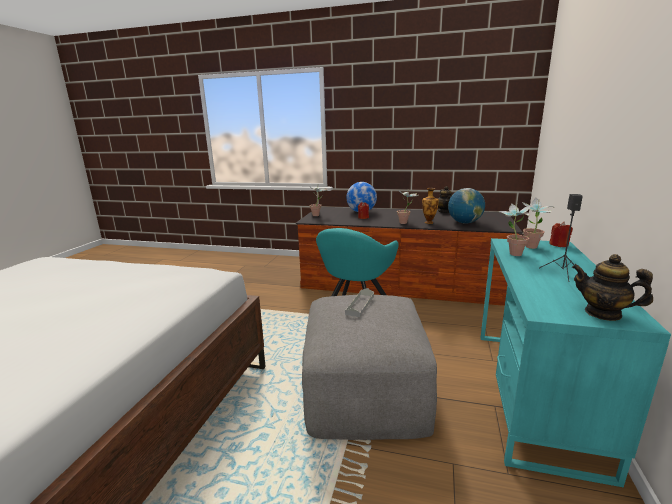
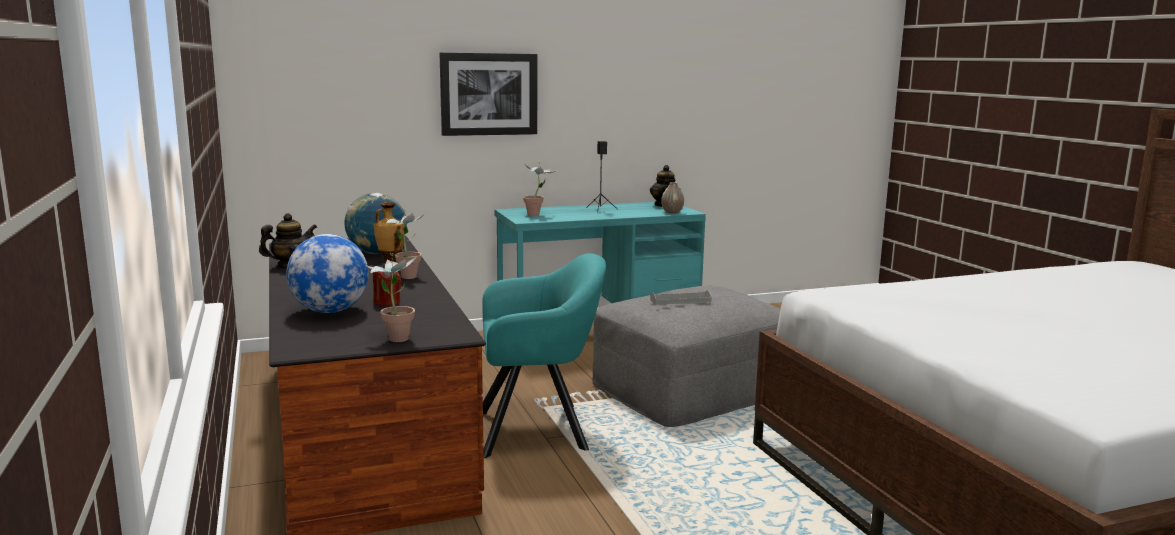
camera: 125 degrees left, 5 degrees down
potted plant [498,203,532,256] -> none
red candle [549,222,573,247] -> none
none -> picture [440,52,537,136]
none -> vase [661,182,684,214]

